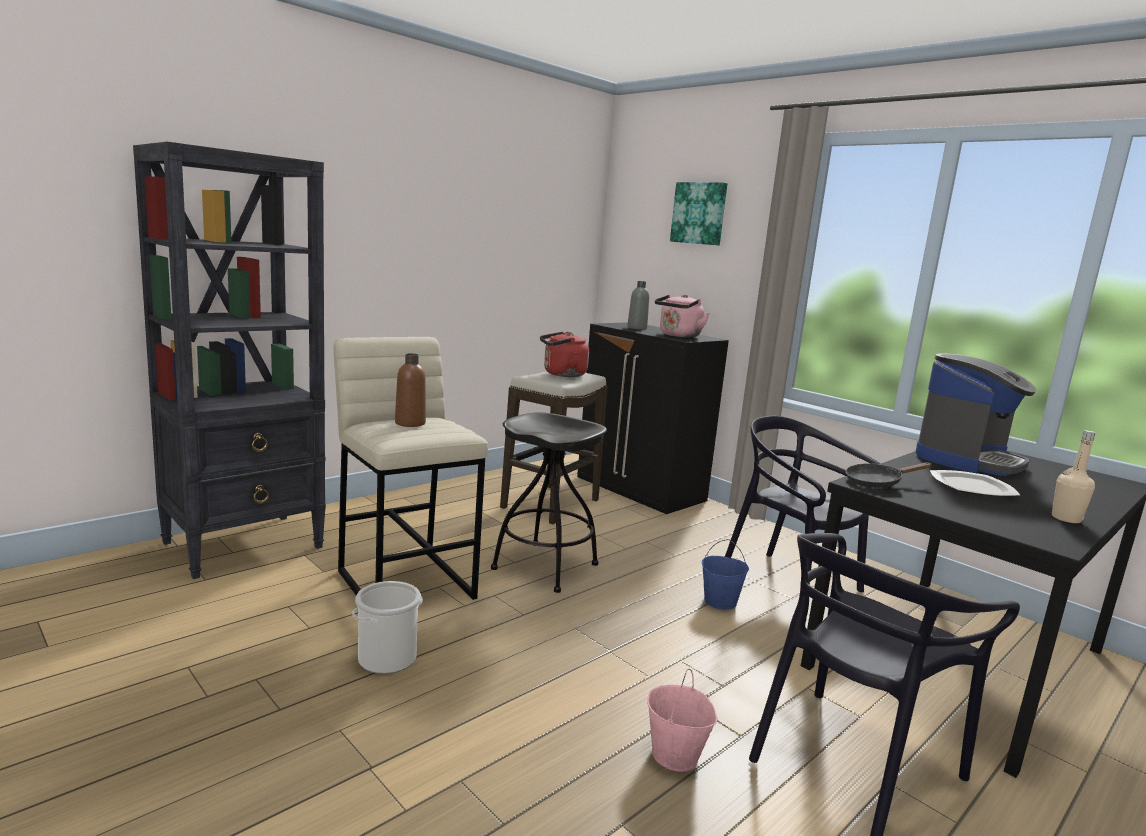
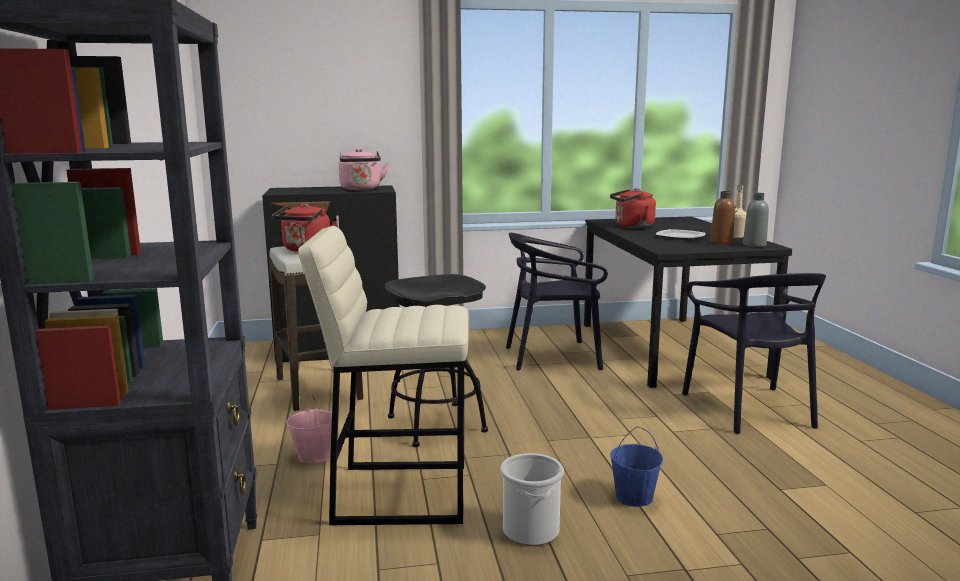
camera: 55 degrees left, 0 degrees up
brown bottle [395,353,426,427] -> brown bottle moved to [710,191,735,244]
grey bottle [627,281,649,330] -> grey bottle moved to [743,193,769,247]
pink bucket [647,669,717,772] -> pink bucket moved to [286,392,339,464]
picture [670,182,727,245] -> none
blue bucket [702,539,749,610] -> blue bucket moved to [610,426,663,507]
black frying pan [846,462,932,488] -> none
coffee machine [915,353,1037,476] -> red kettle [610,188,656,229]

